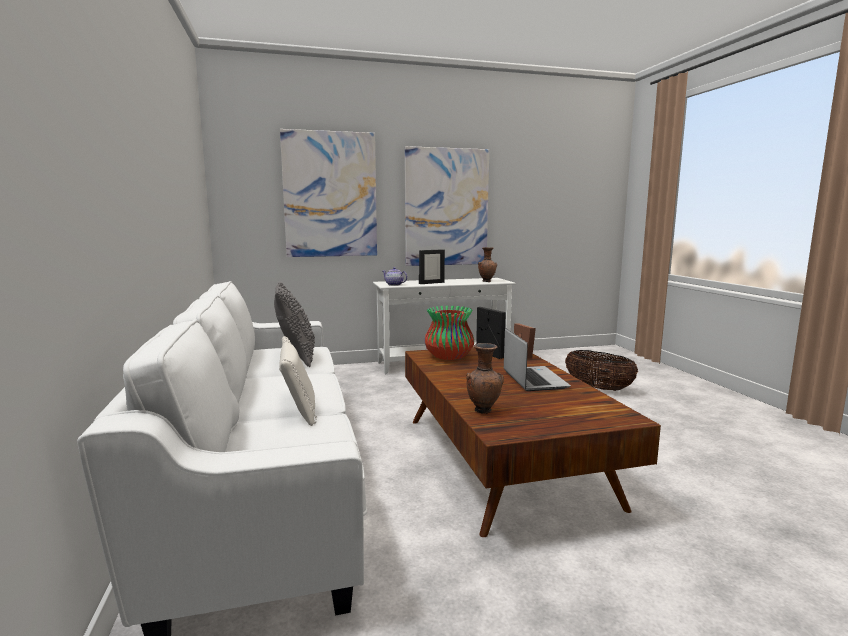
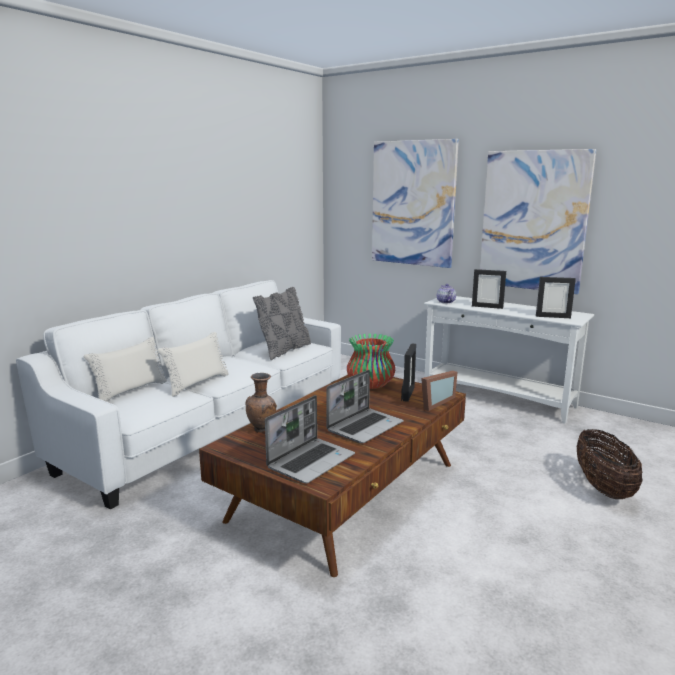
camera: 50 degrees right, 5 degrees up
brown vase [478,247,497,282] -> picture frame [536,277,576,318]
none -> white pillow [84,337,167,402]
none -> laptop [265,395,355,483]

